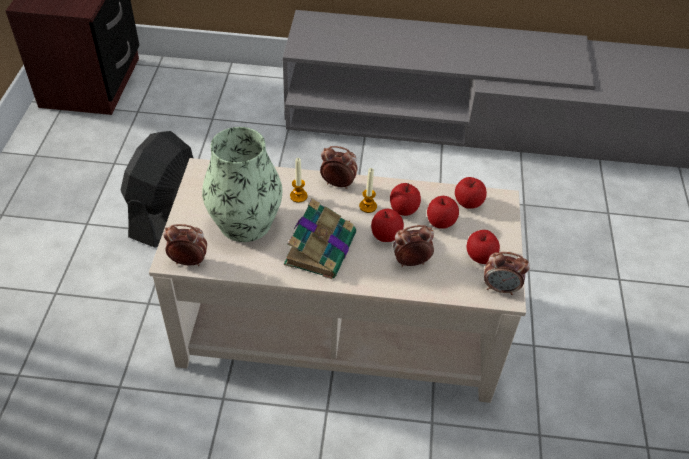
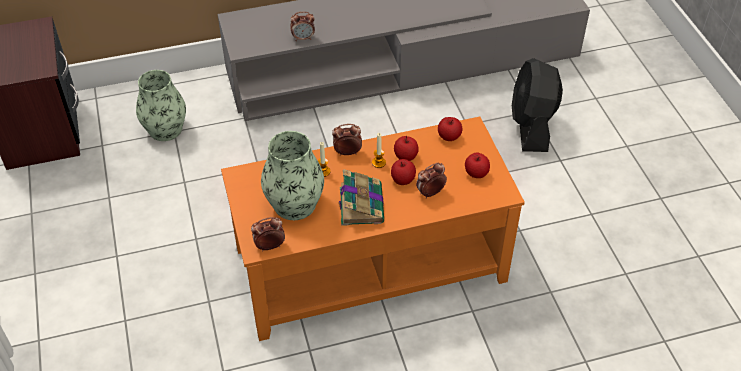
camera: 20 degrees left, 0 degrees up
black fan [120,131,193,248] -> black fan moved to [512,58,563,152]
beige coffee table [149,158,526,403] -> orange coffee table [221,117,525,341]
apple [427,196,459,229] -> none
alarm clock [484,252,530,295] -> alarm clock moved to [290,11,315,41]
none -> vase [136,70,186,141]

